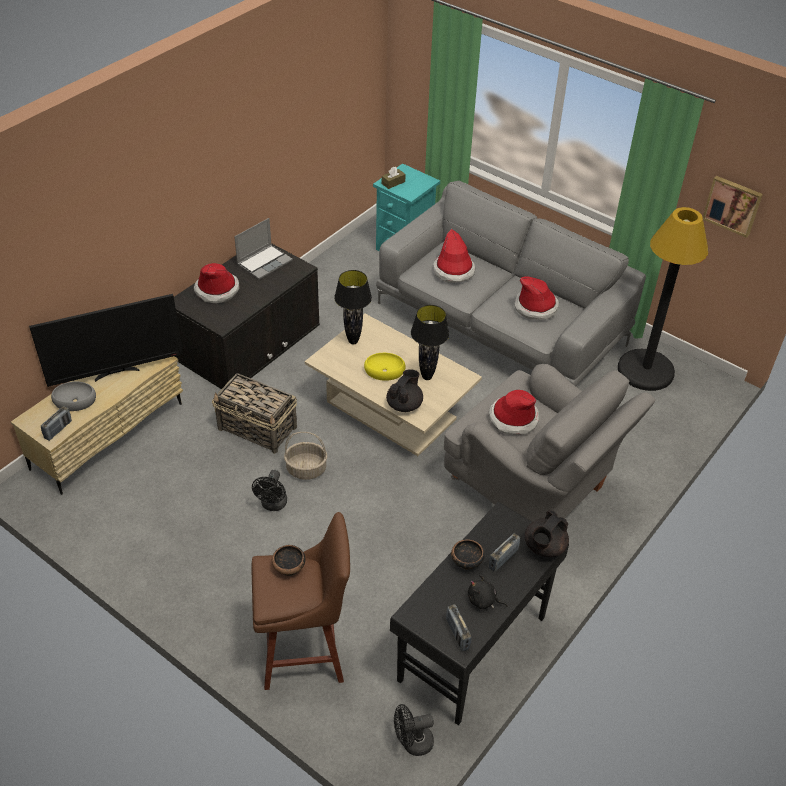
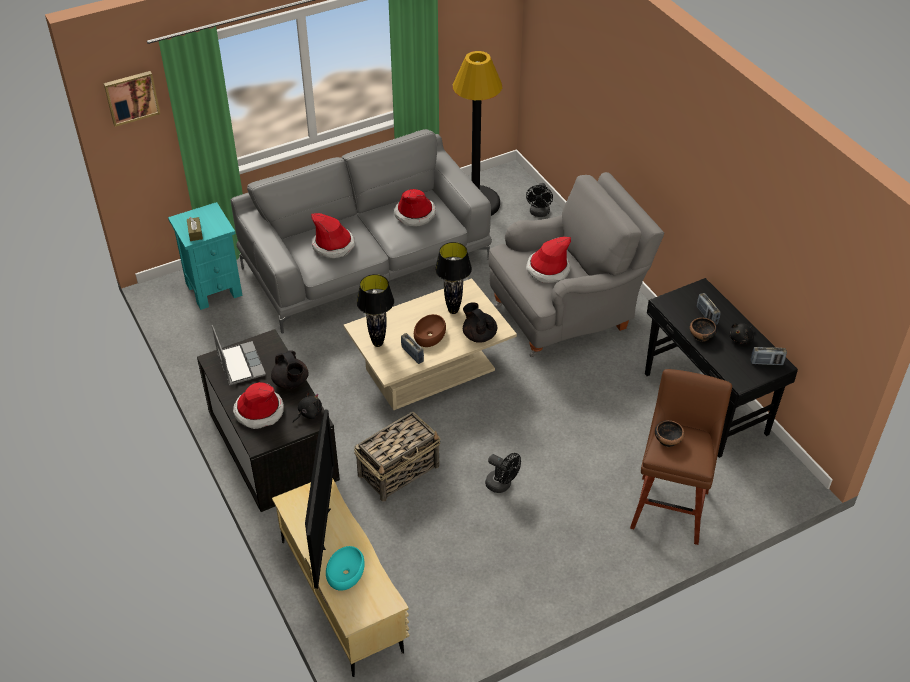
camera: 65 degrees left, 0 degrees up
radio [41,406,72,441] -> radio moved to [401,333,424,364]
grey bowl [51,382,96,411] -> turquoise bowl [326,546,365,591]
basket [284,432,327,480] -> none
yellow bowl [364,353,405,381] -> brown bowl [414,314,446,347]
black fan [394,704,434,756] -> black fan moved to [526,183,553,217]
black teapot [525,510,569,557] -> black teapot moved to [271,350,309,389]
picture [703,176,763,238] -> picture moved to [103,71,160,127]
none -> black plush toy [293,391,322,423]

